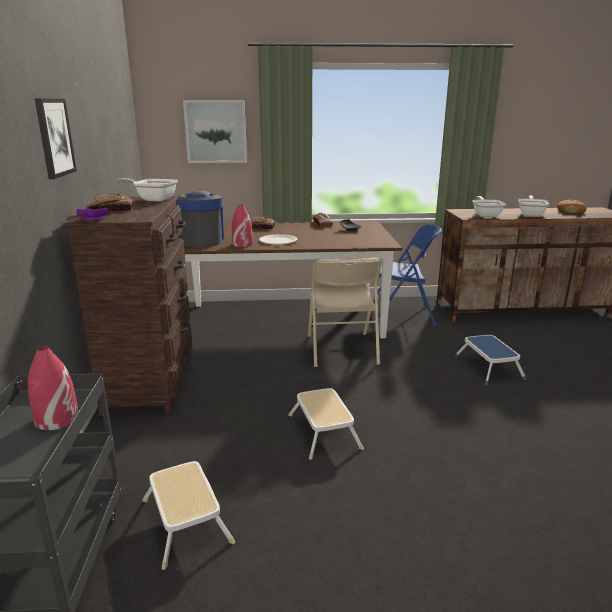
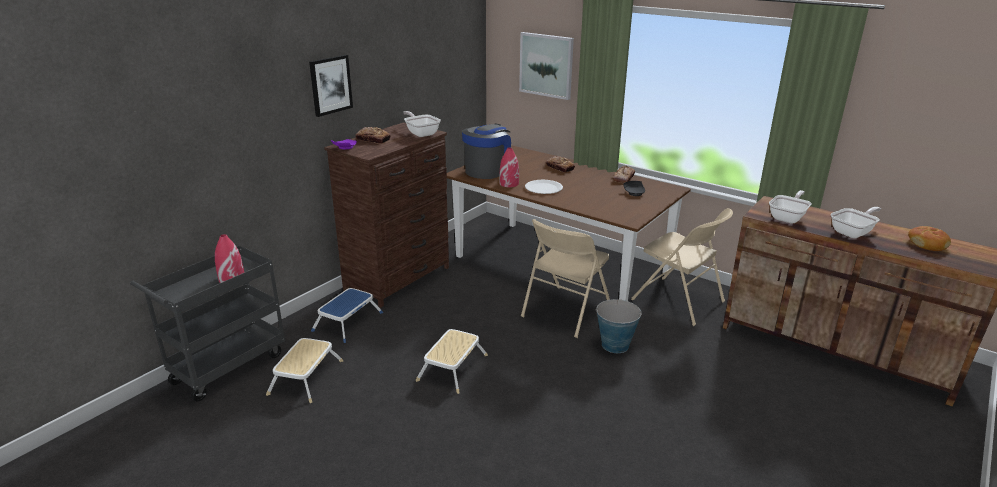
camera: 40 degrees right, 5 degrees up
blue chair [371,224,442,327] -> beige chair [631,208,733,326]
blue step ladder [454,335,527,385] -> blue step ladder moved to [311,288,383,343]
none -> bucket [595,299,642,353]

